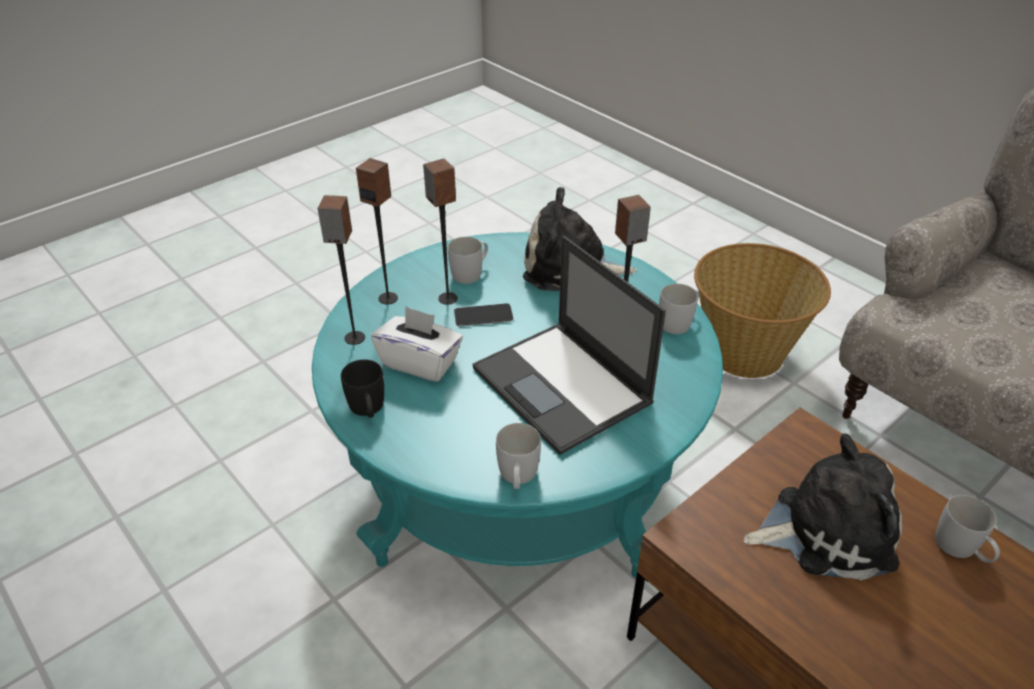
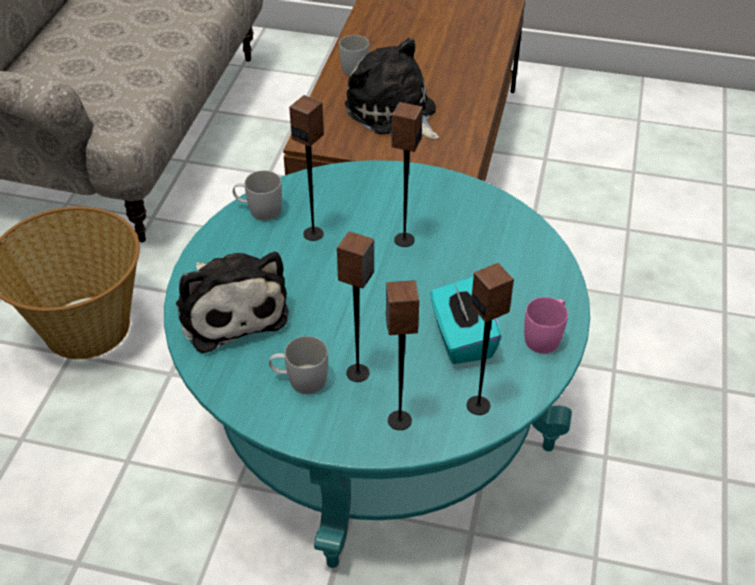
camera: 125 degrees left, 5 degrees up
black mug [341,359,384,418] -> pink mug [524,297,568,353]
white tissue box [371,306,463,382] -> turquoise tissue box [430,276,502,364]
phone [454,303,513,327] -> none
laptop [473,236,666,455] -> speaker [391,102,423,247]
white mug [496,423,541,489] -> none

